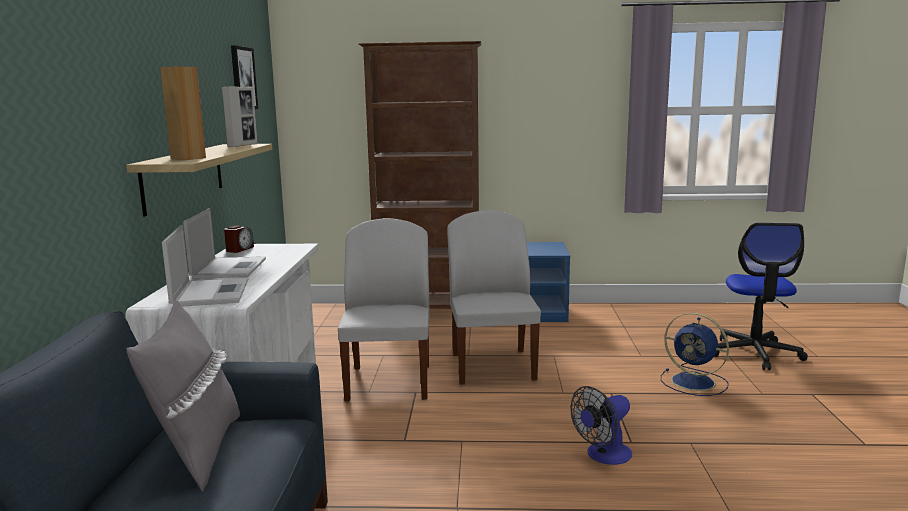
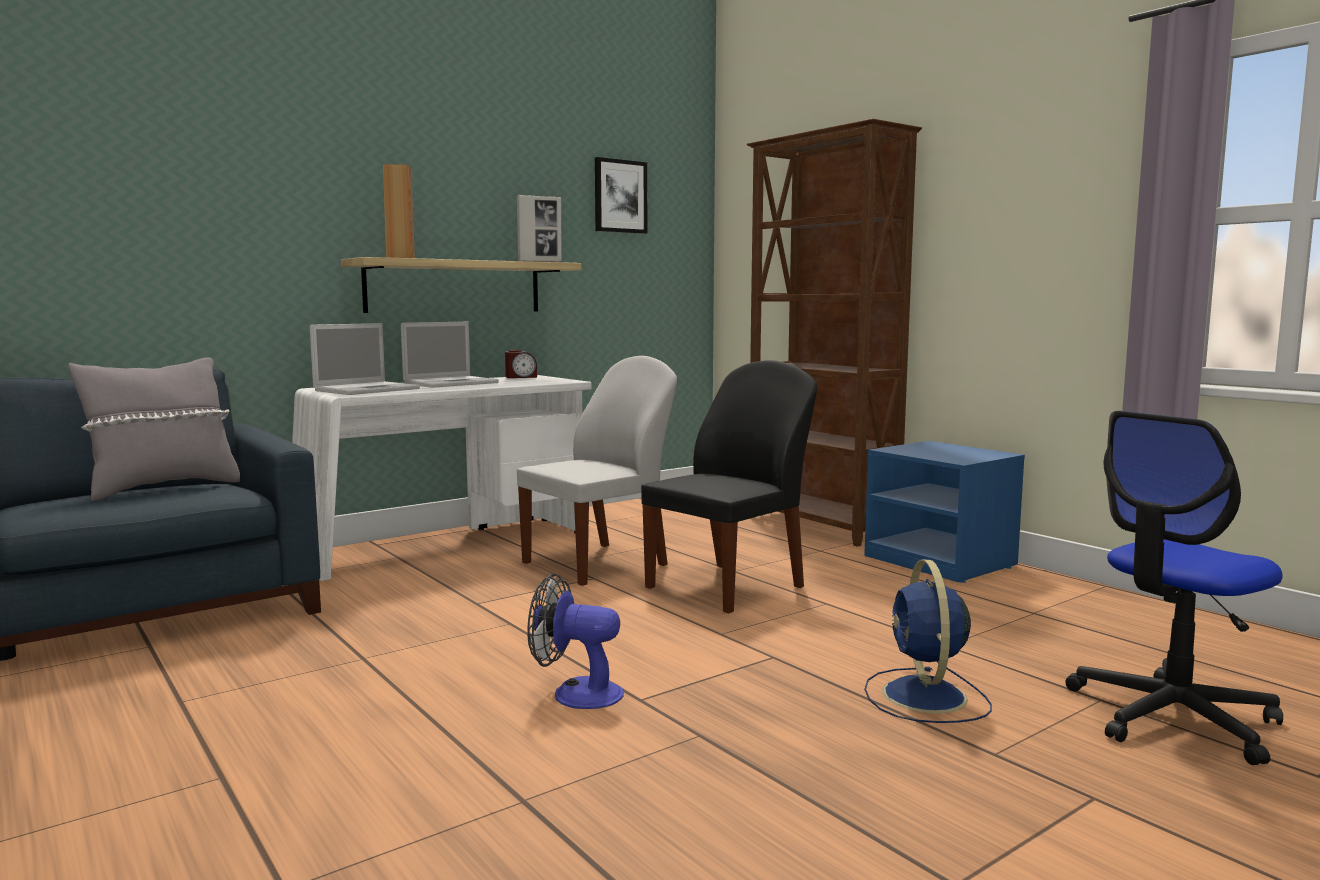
camera: 50 degrees right, 5 degrees down
white chair [447,210,541,384] -> black chair [641,360,817,613]

